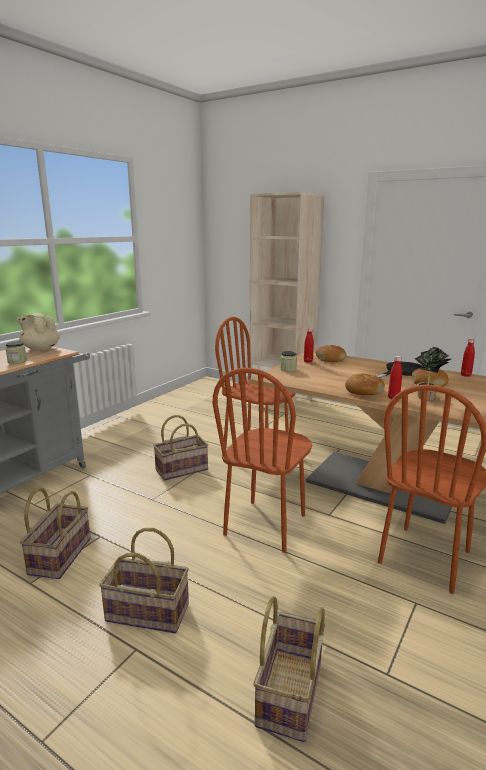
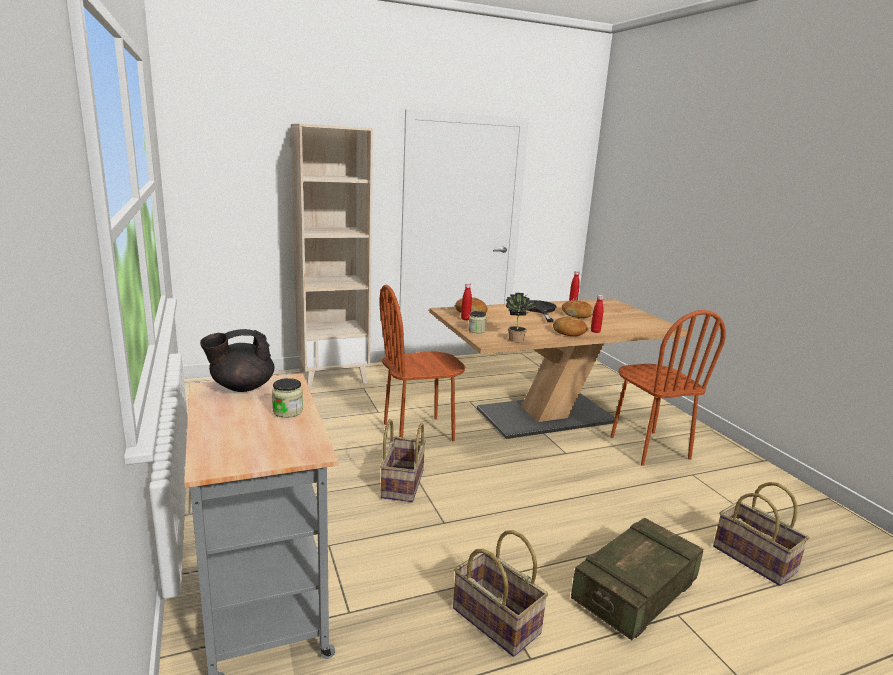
camera: 55 degrees left, 0 degrees up
beige teapot [17,313,60,351] -> black teapot [200,329,274,392]
basket [99,528,189,633] -> crate [571,518,703,640]
brown chair [213,368,312,553] -> none
potted plant [415,347,451,400] -> potted plant moved to [506,293,539,342]

